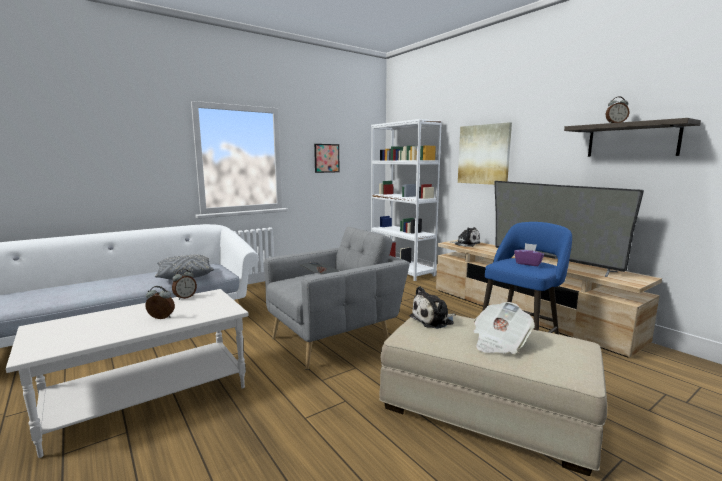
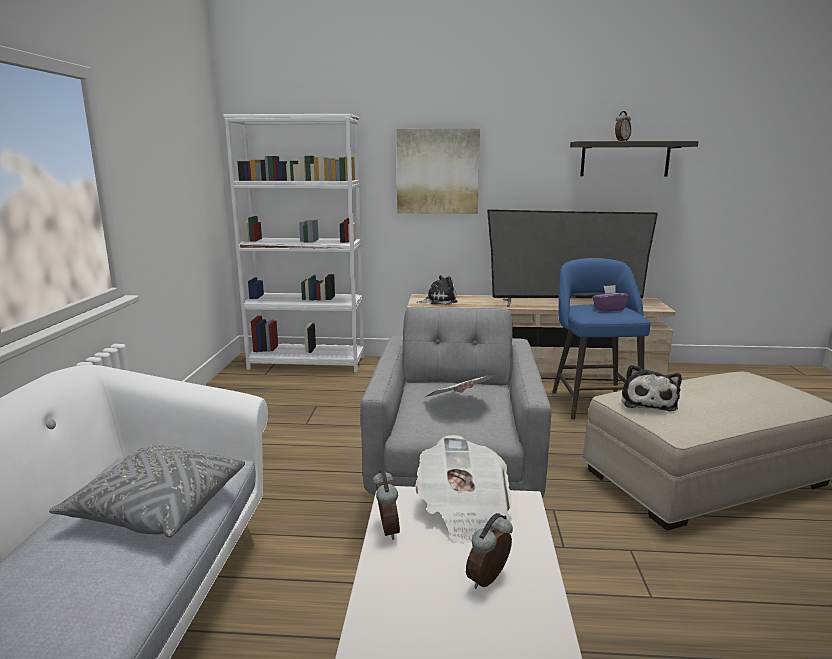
camera: 50 degrees left, 5 degrees up
picture [314,144,339,173] -> none
newspaper [473,302,535,354] -> newspaper moved to [415,435,512,544]

